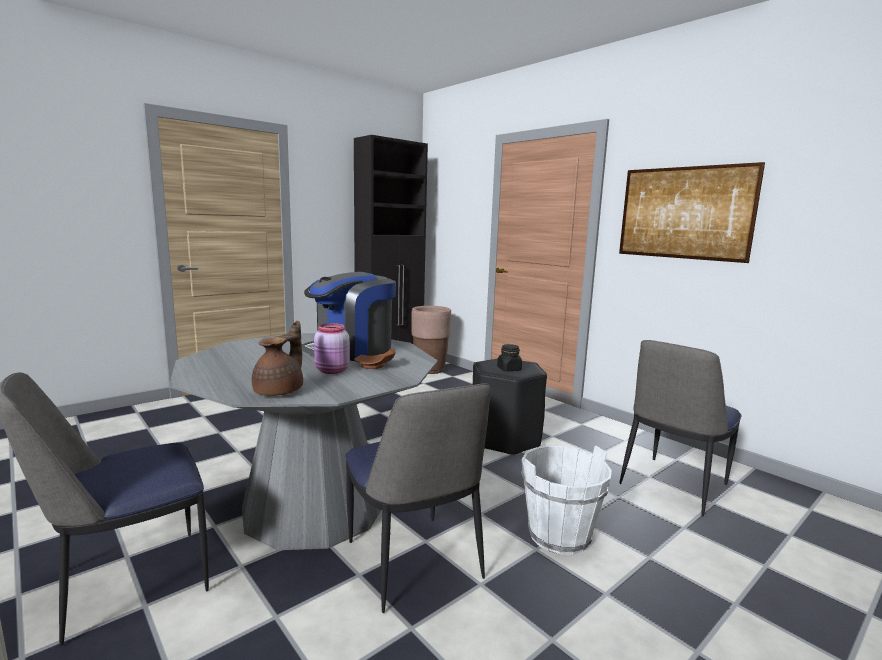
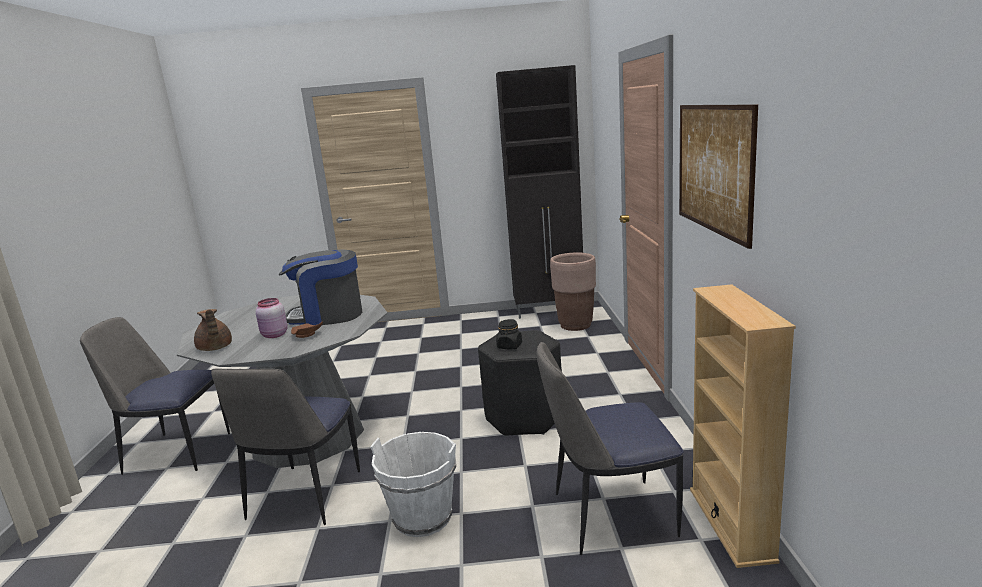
camera: 40 degrees right, 5 degrees up
brown teapot [252,321,303,396] -> brown teapot turned 90 degrees clockwise [194,309,232,351]
none -> beige bookcase [690,284,796,568]

